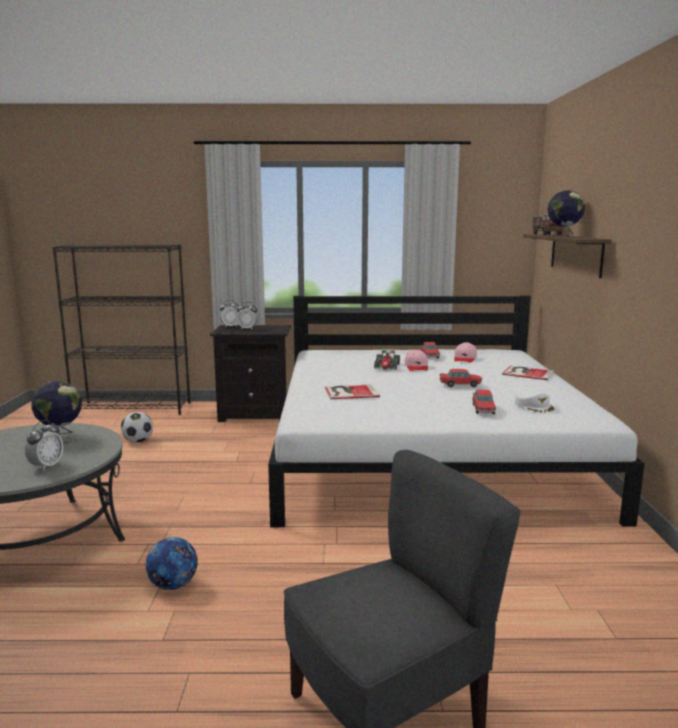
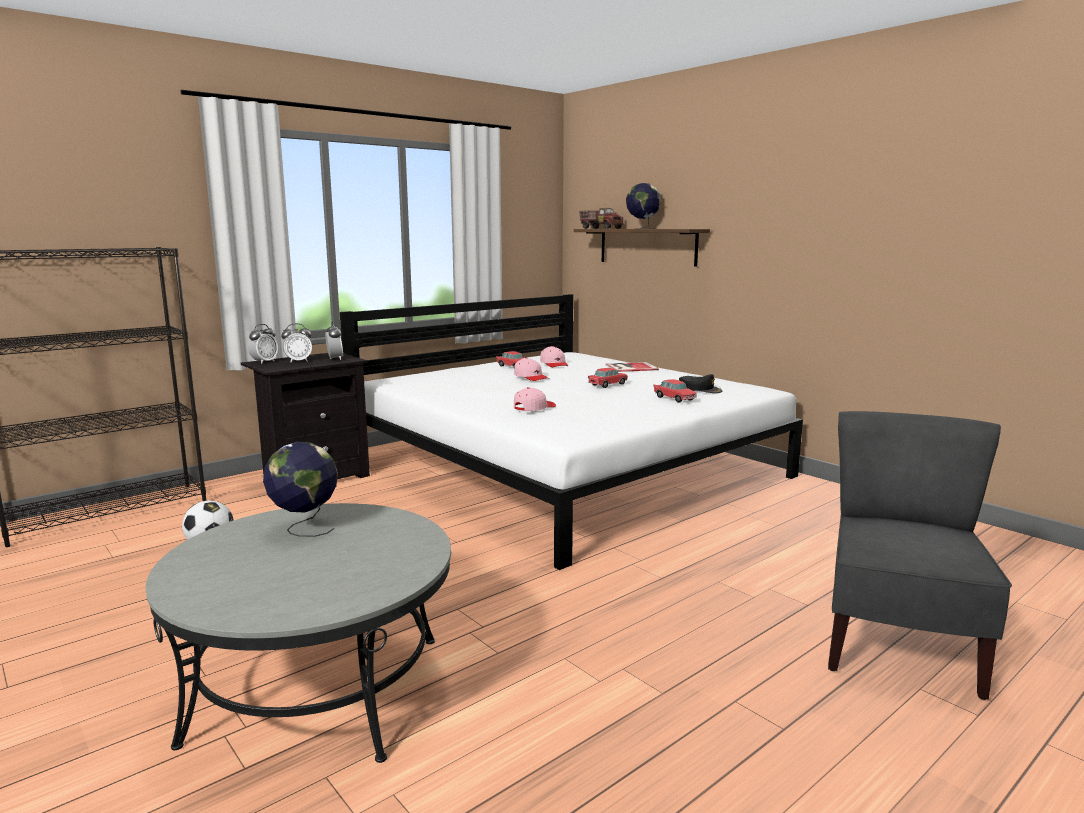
camera: 40 degrees left, 0 degrees up
alarm clock [25,420,63,471] -> alarm clock moved to [325,322,343,360]
football [146,537,198,590] -> none
book [325,384,380,399] -> pink cap [514,387,556,411]
toy car [374,350,400,370] -> none
white cap [515,390,554,413] -> black cap [679,374,722,393]

